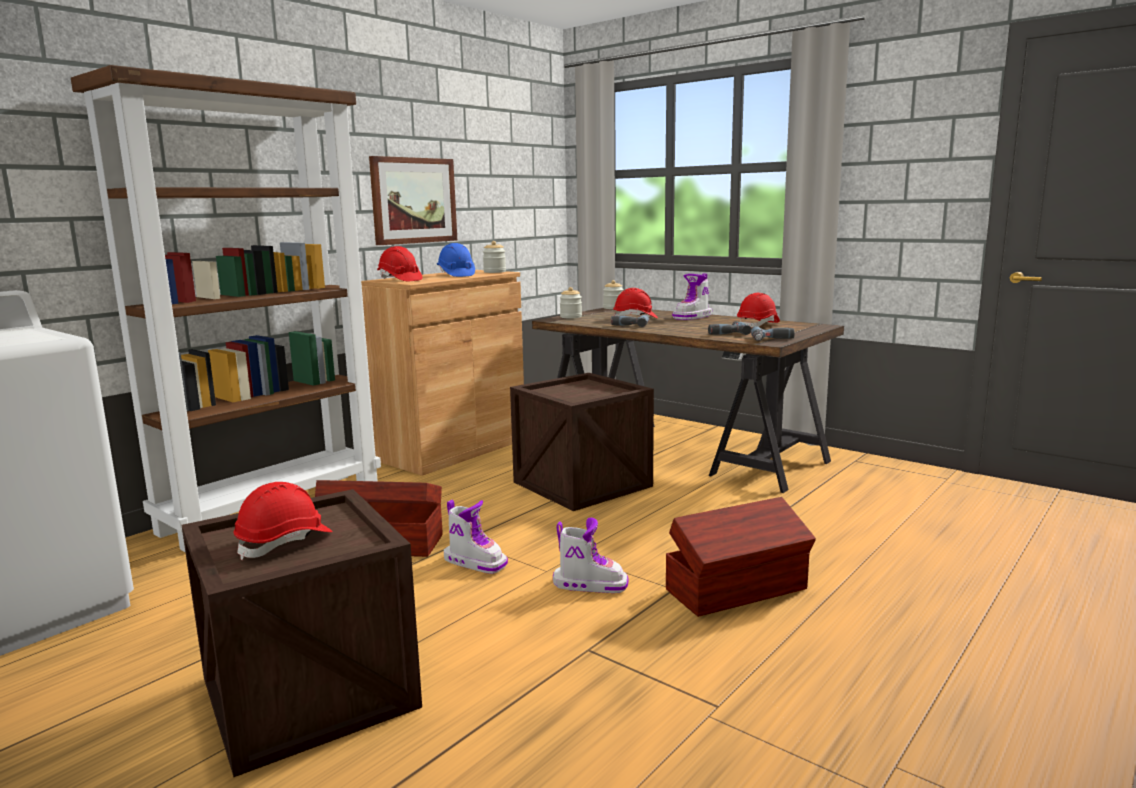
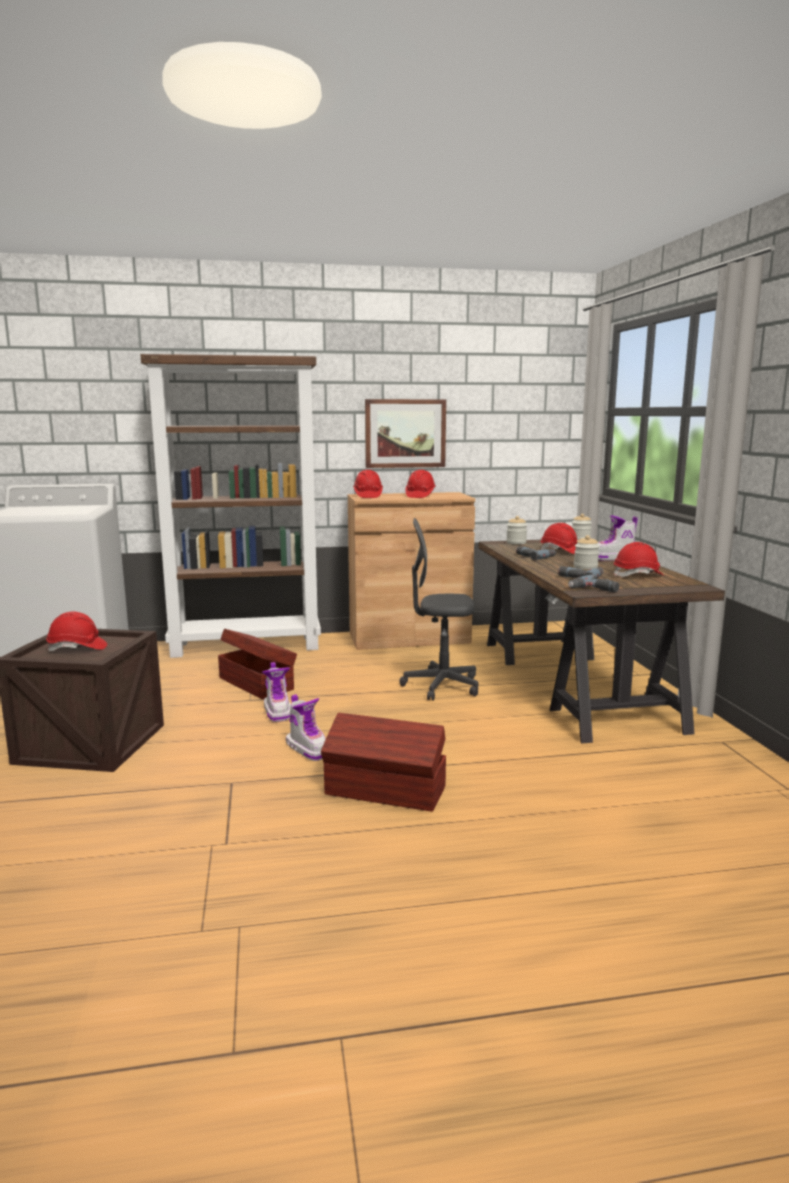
camera: 40 degrees right, 0 degrees up
blue hard hat [437,243,475,277] -> red hard hat [406,470,436,498]
jar [483,241,506,273] -> jar moved to [574,535,599,569]
crate [510,373,654,511] -> grey office chair [400,518,479,701]

